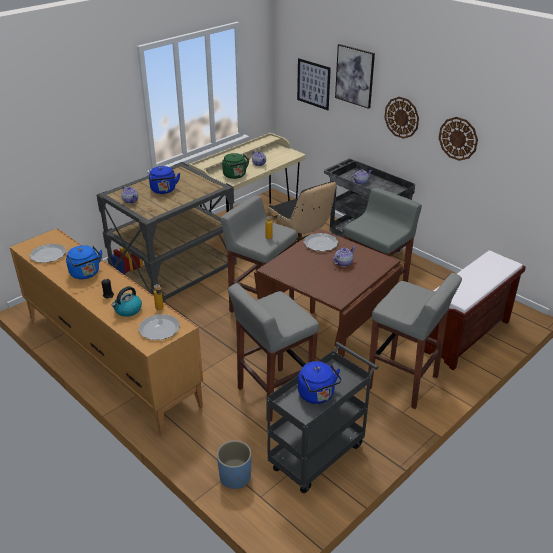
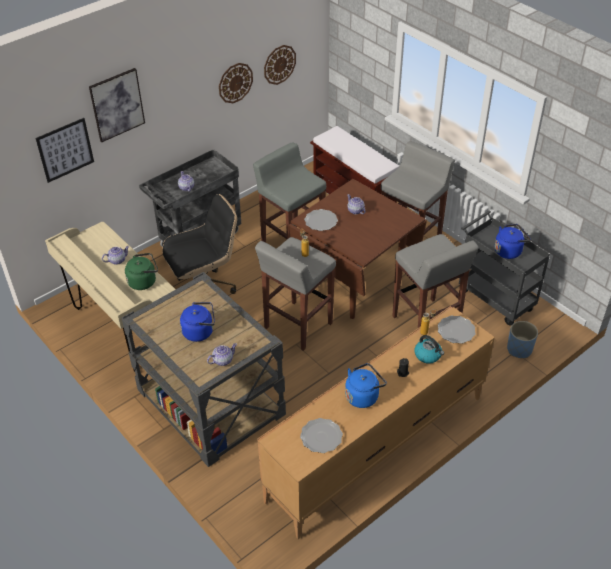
camera: 85 degrees left, 10 degrees up
wall clock [384,97,419,139] -> wall clock moved to [264,45,296,85]

